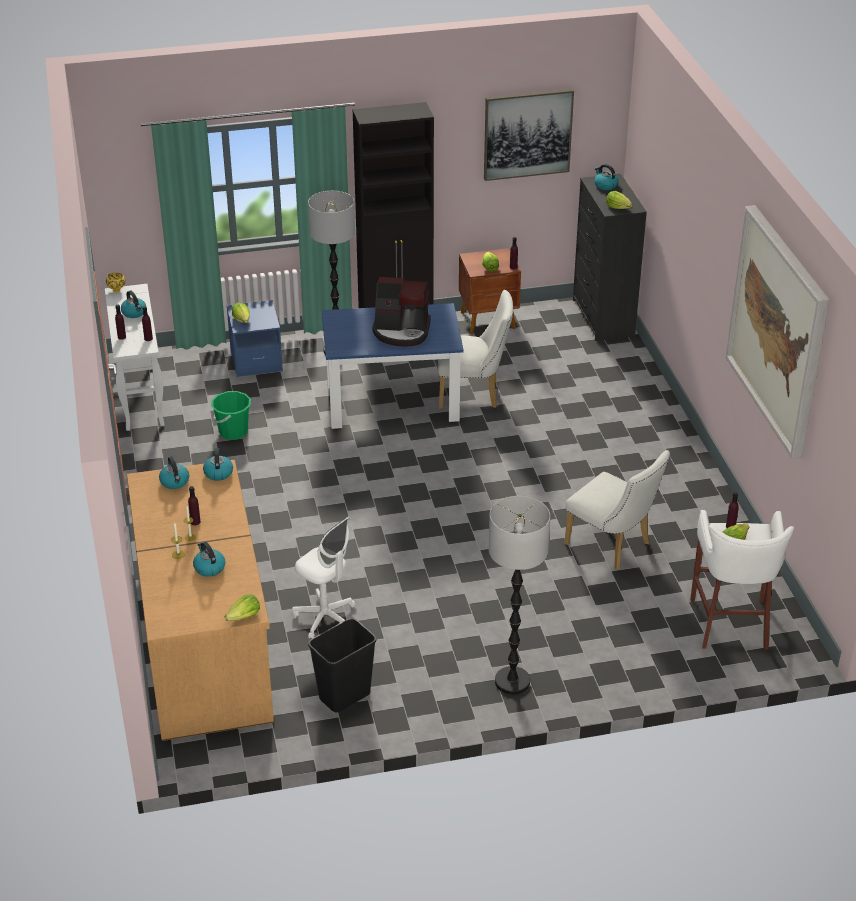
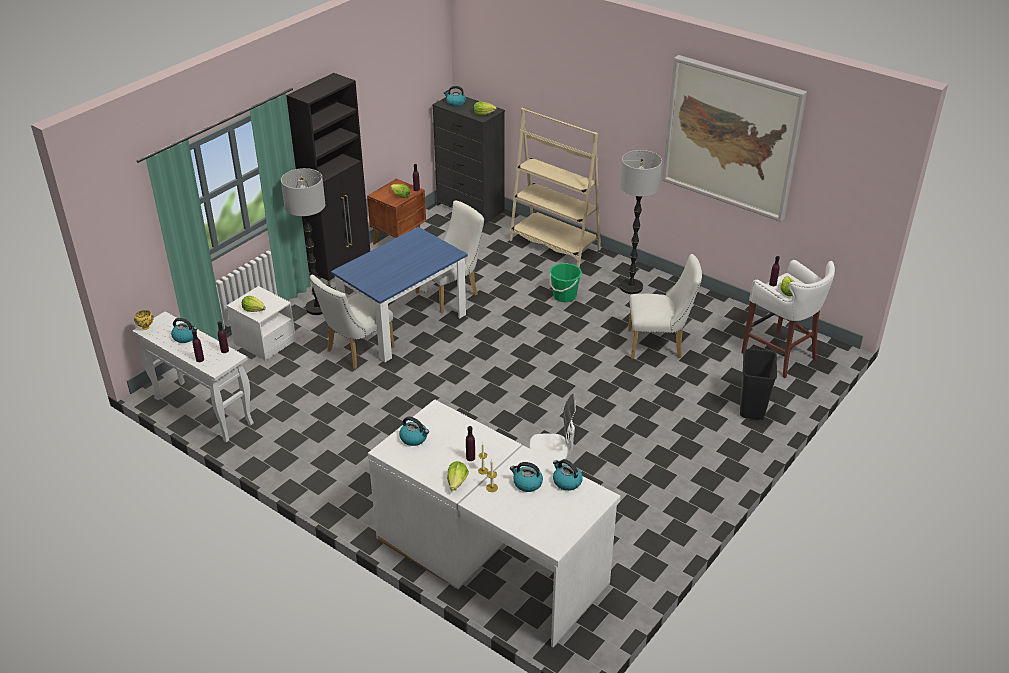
camera: 40 degrees left, 0 degrees up
brown desk [127,460,274,741] -> white desk [368,399,621,648]
kettle [203,448,233,481] -> kettle moved to [553,459,583,491]
green bucket [211,391,251,440] -> green bucket moved to [549,263,582,302]
lettuce [225,595,260,621] -> lettuce moved to [447,461,469,491]
blue nightstand [227,300,283,377] -> white nightstand [226,286,296,361]
black trash can [308,618,376,712] -> black trash can moved to [740,349,777,420]
coffee machine [373,277,431,347] -> none
picture [484,89,574,181] -> none
floor lamp [489,496,550,695] -> floor lamp moved to [620,150,662,294]
none -> white chair [310,275,395,369]
none -> beige bookcase [509,107,601,268]

